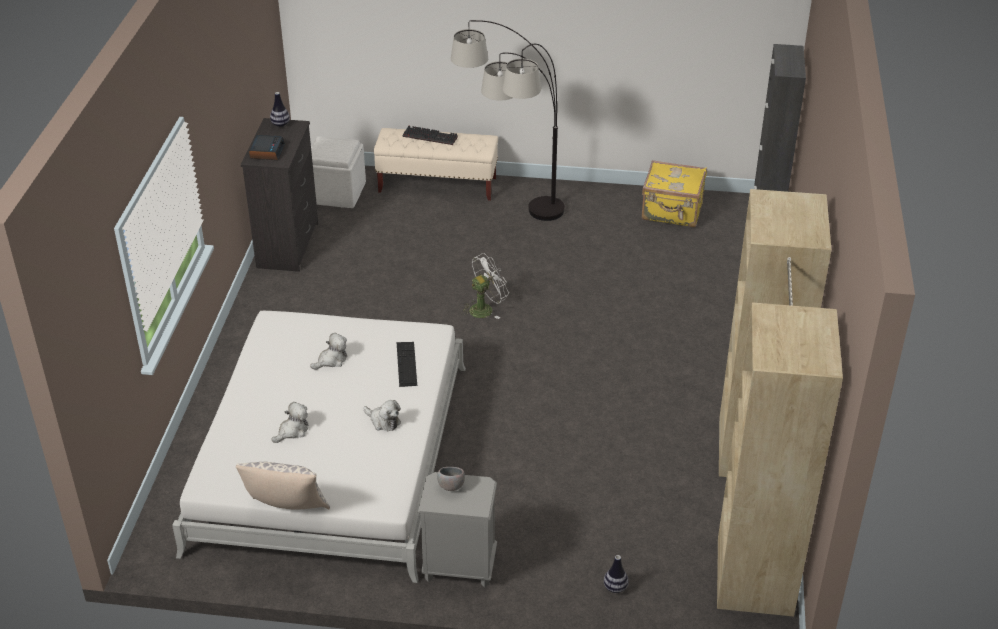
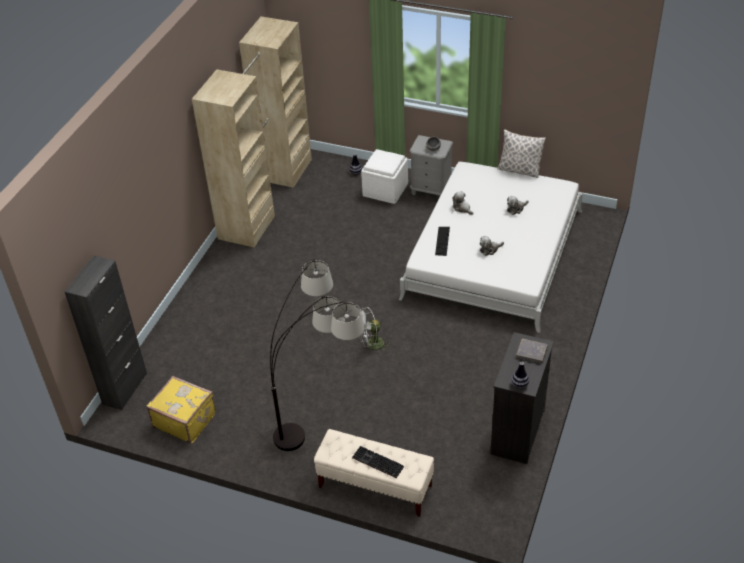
camera: 165 degrees left, 5 degrees up
alarm clock [249,135,285,160] -> grey book [516,339,548,363]
white ottoman [311,136,366,208] -> white ottoman moved to [361,149,408,204]

